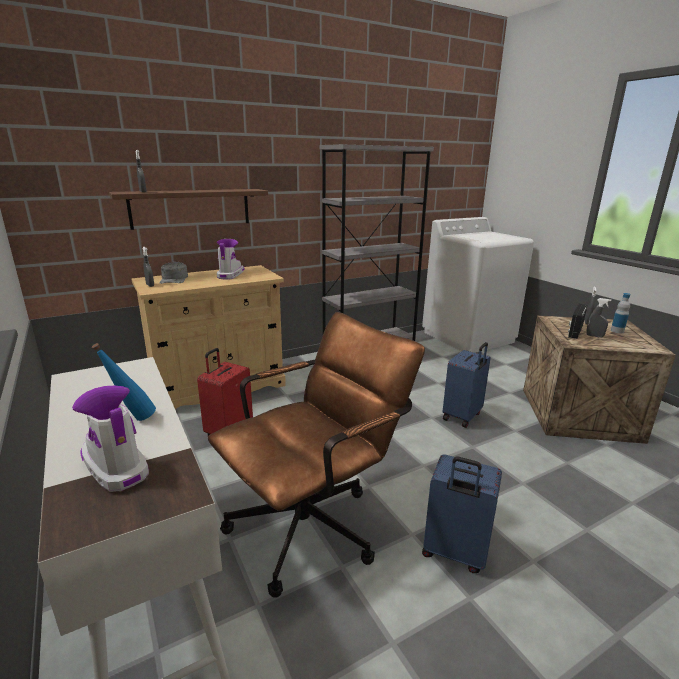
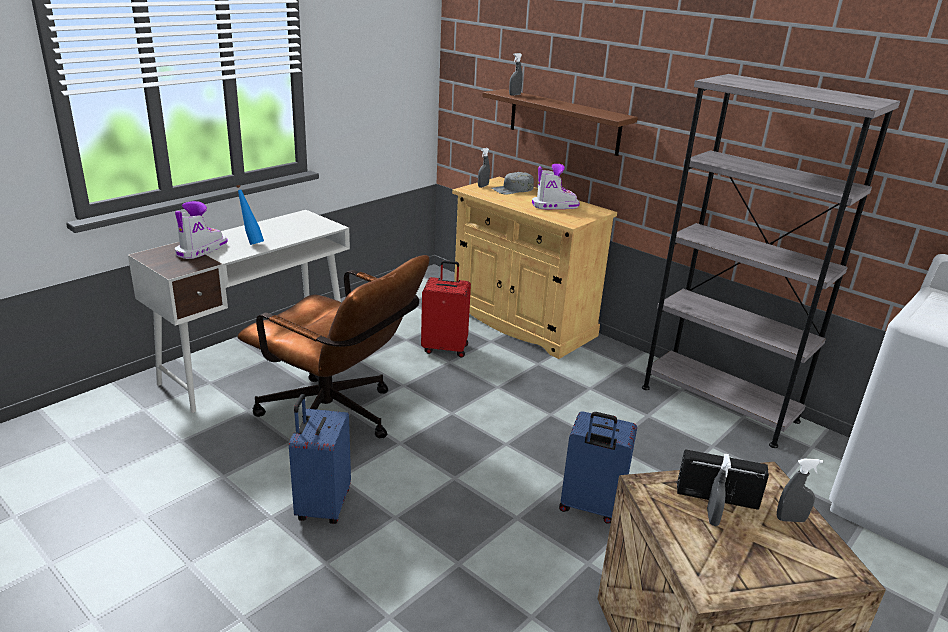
camera: 70 degrees right, 5 degrees up
bottle [611,293,630,333] -> none

